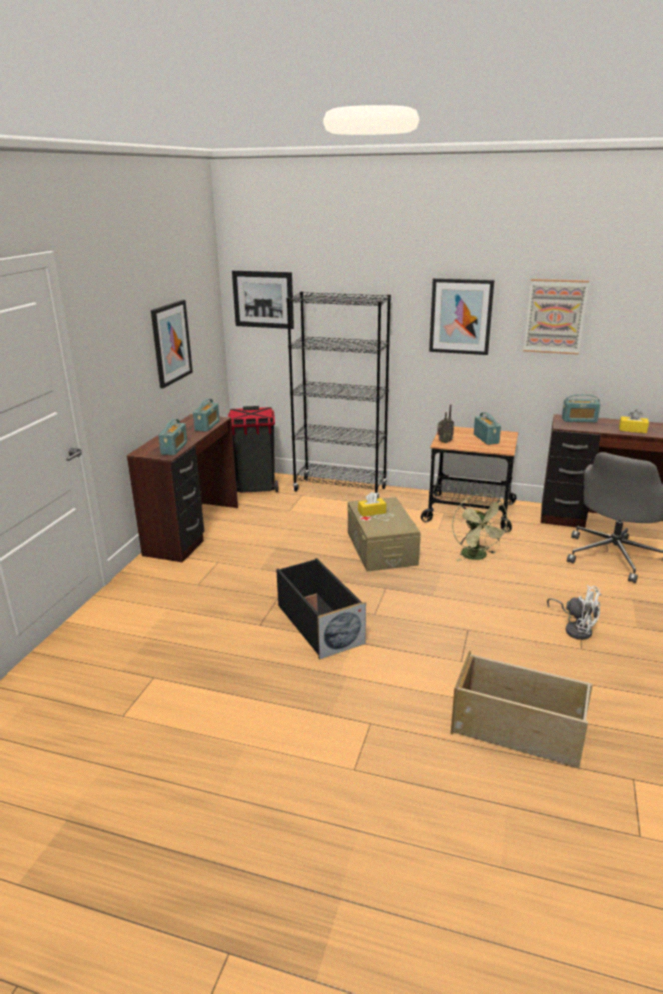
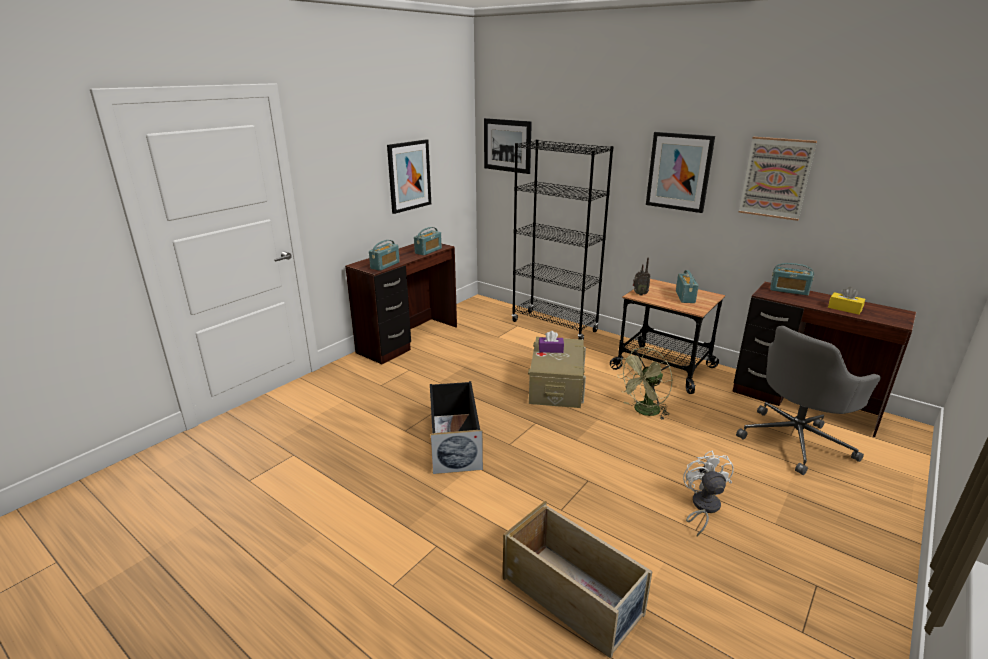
camera: 20 degrees right, 0 degrees up
black trash can [228,406,278,493] -> none
yellow tissue box [358,492,386,517] -> purple tissue box [539,331,564,353]
green fan [452,493,511,561] -> green fan turned 45 degrees clockwise [617,347,673,420]
white fan [547,585,602,640] -> white fan turned 150 degrees counterclockwise [683,451,734,536]

